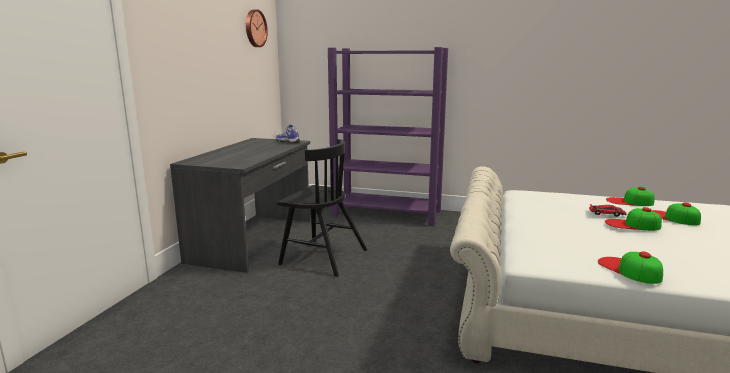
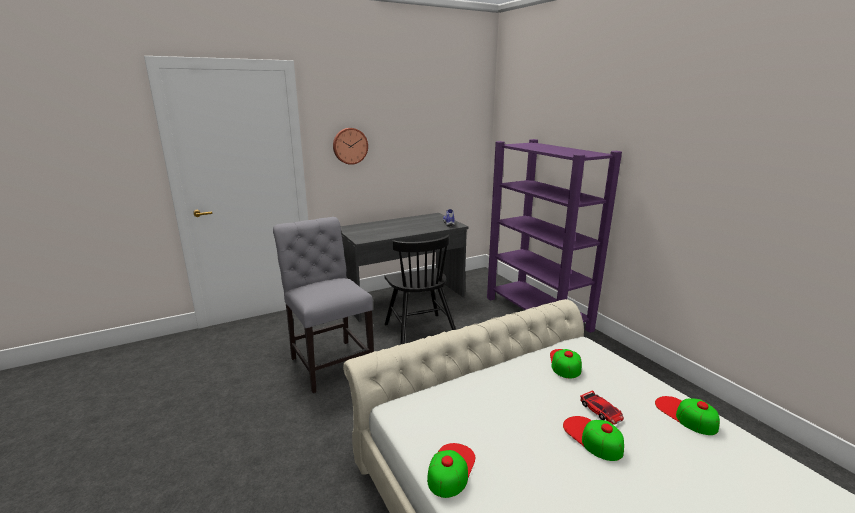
camera: 45 degrees right, 5 degrees up
wall clock [246,9,268,47] -> wall clock moved to [333,128,368,165]
cap [651,202,701,225] -> cap moved to [550,349,582,379]
none -> grey chair [273,217,374,393]

